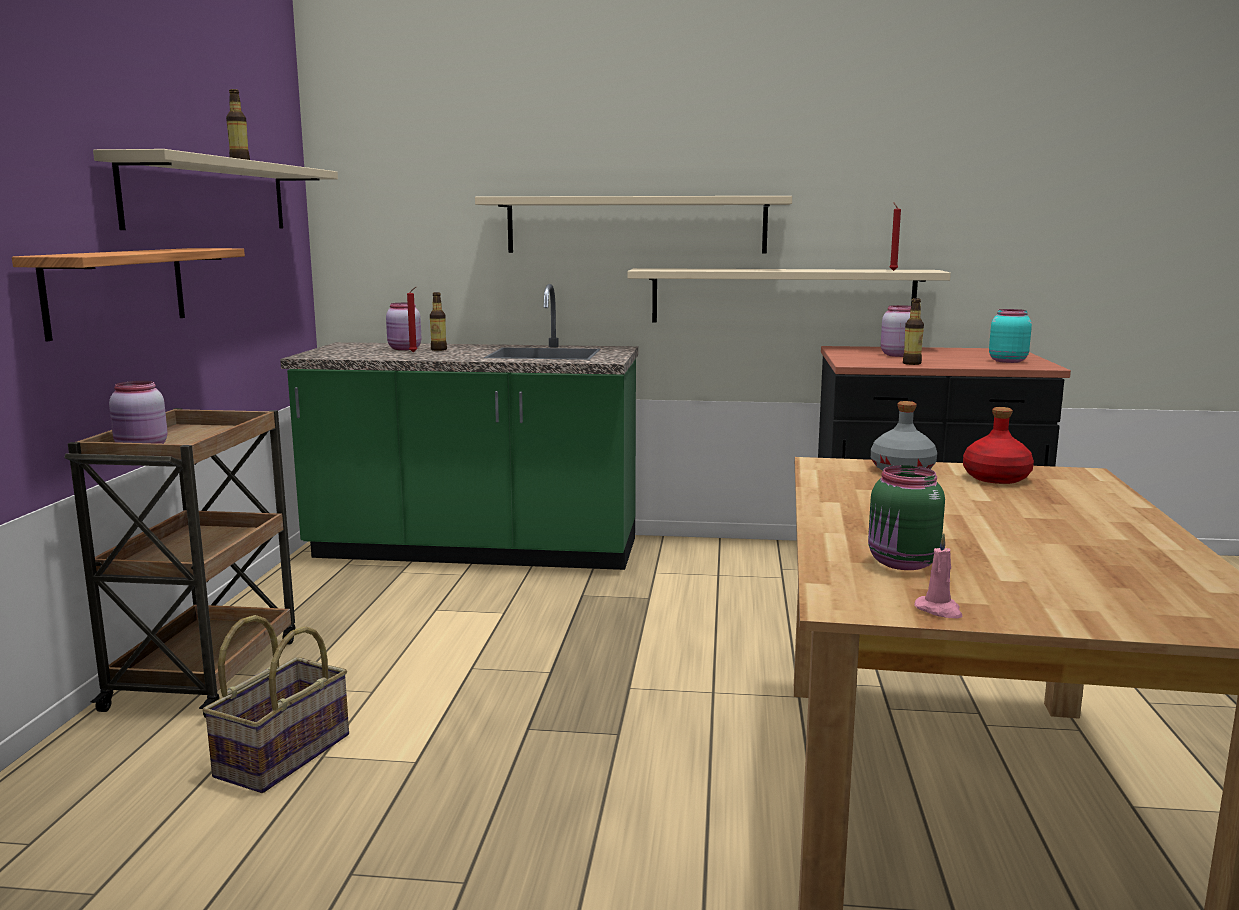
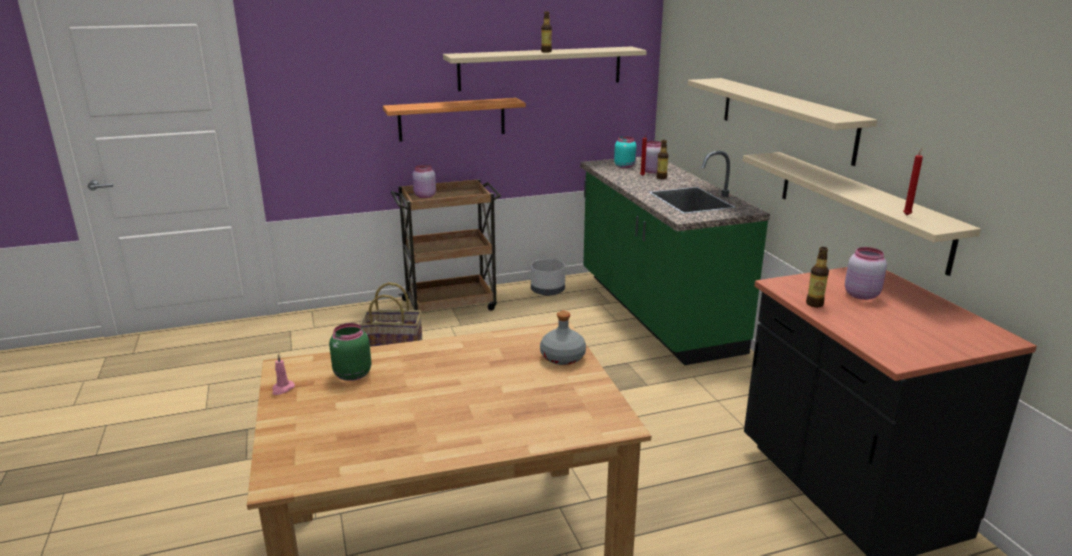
camera: 65 degrees right, 10 degrees up
red bottle [963,407,1034,484] -> none
turquoise jar [989,309,1032,363] -> turquoise jar moved to [614,136,637,168]
none -> grey planter [531,259,565,296]

